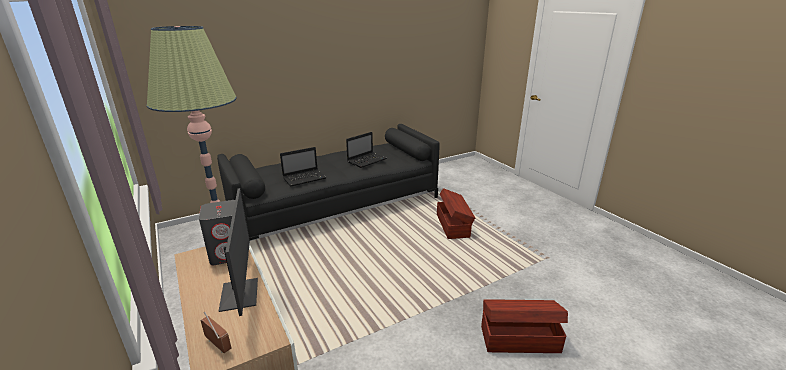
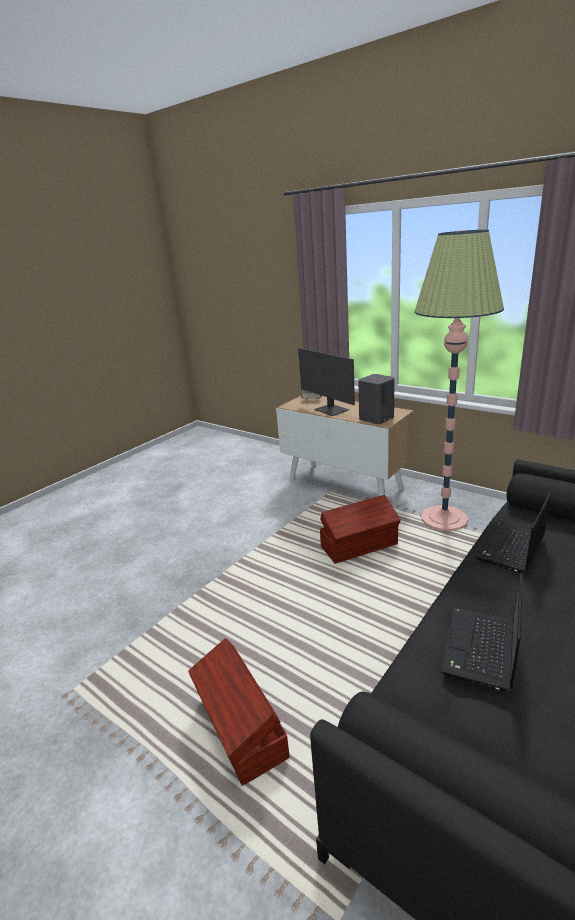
camera: 160 degrees right, 0 degrees up
brown storage box [481,299,568,353] -> brown storage box moved to [320,495,401,564]

